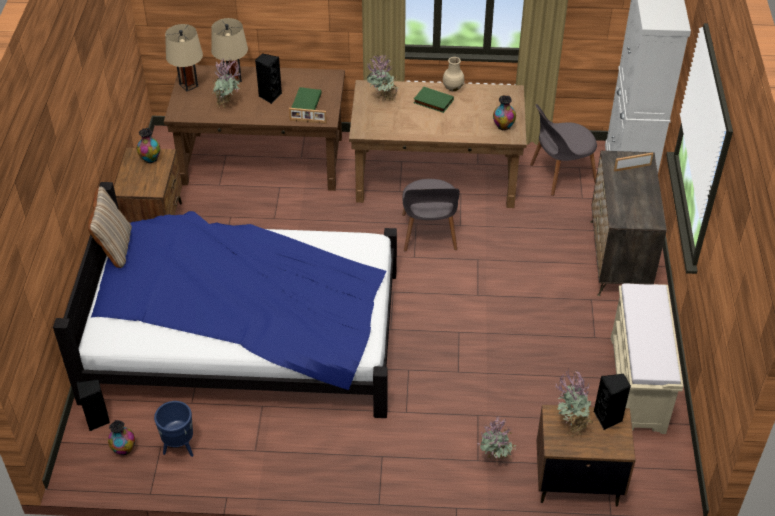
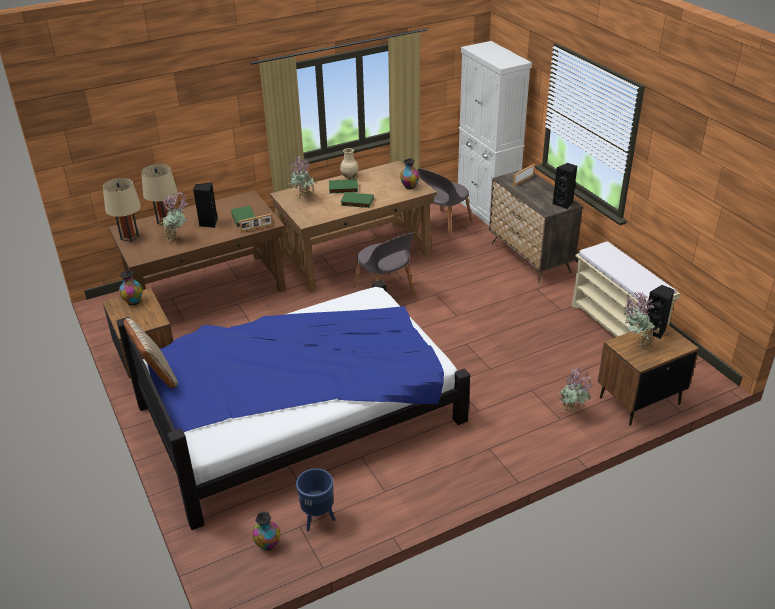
camera: 30 degrees left, 10 degrees down
black speaker [76,380,110,431] -> black speaker moved to [553,163,577,209]
none -> green book [340,192,374,208]

